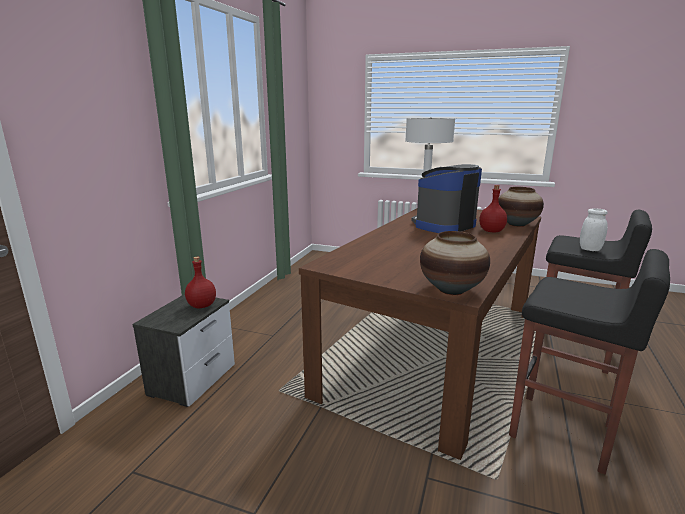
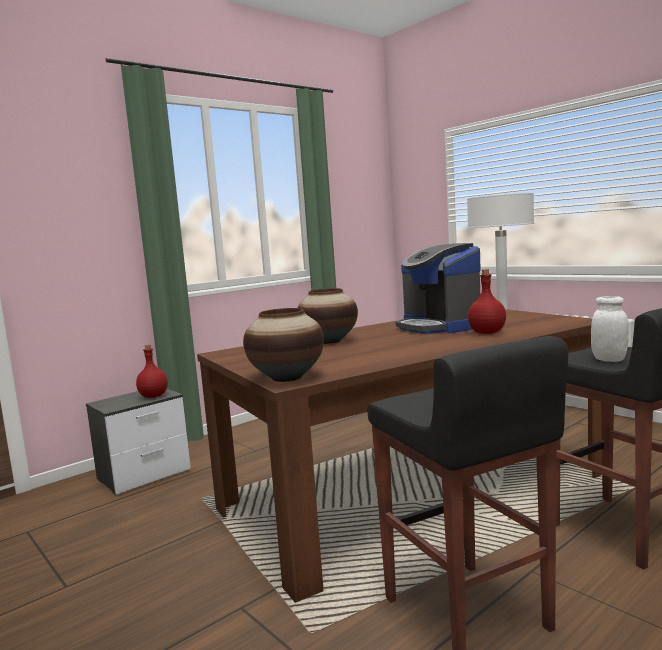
camera: 30 degrees right, 10 degrees down
coffee machine [412,164,482,233] -> coffee machine turned 105 degrees counterclockwise [396,243,480,334]
vase [498,187,544,227] -> vase moved to [297,288,358,344]

